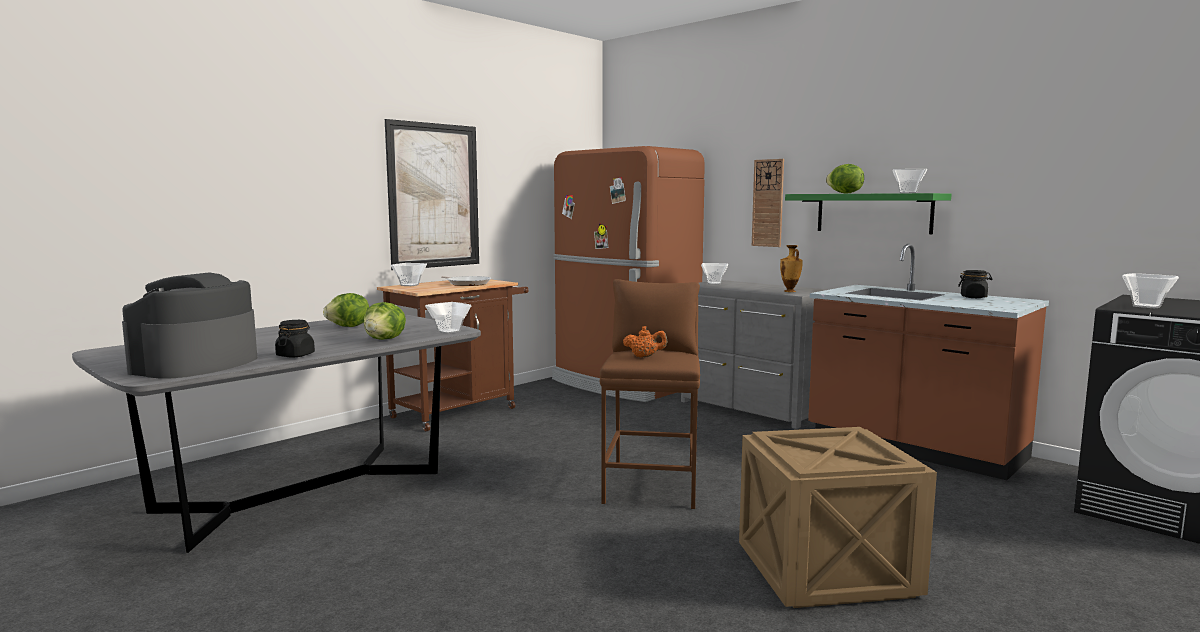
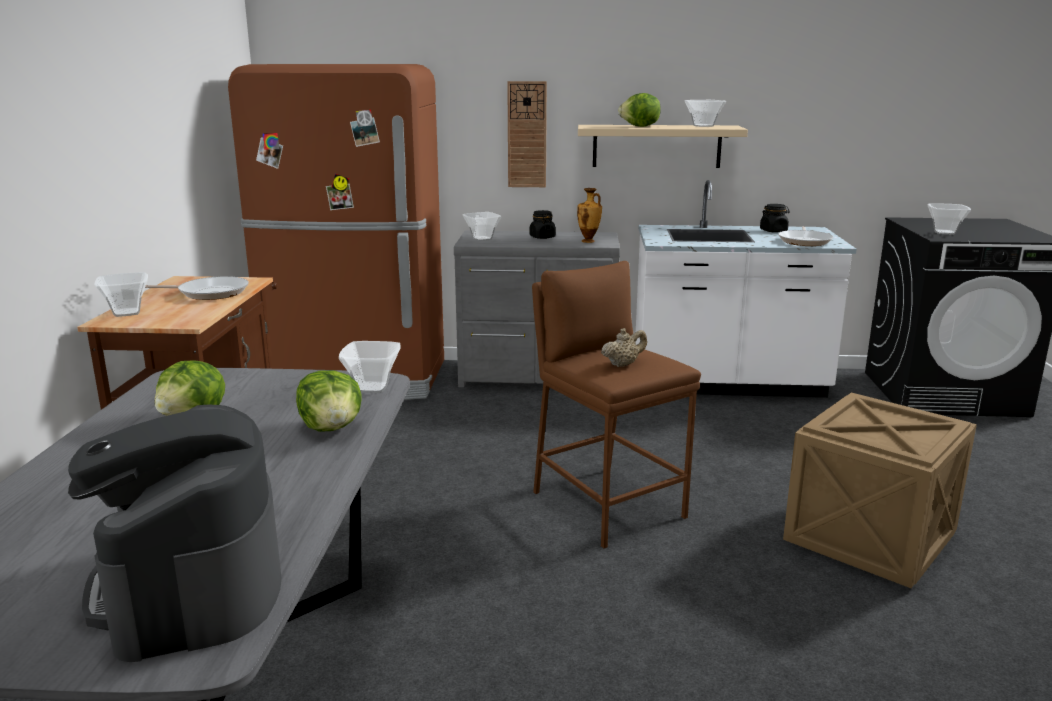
camera: 40 degrees left, 10 degrees up
black jar [275,320,315,358] -> black jar moved to [529,210,556,239]
picture [385,119,479,270] -> none
orange teapot [623,326,667,357] -> beige teapot [601,328,647,367]
green shelf [785,193,951,234] -> beige shelf [578,125,748,168]
brown counter [808,244,1049,480] -> white counter [635,180,857,398]
none -> frying pan [778,226,833,246]

